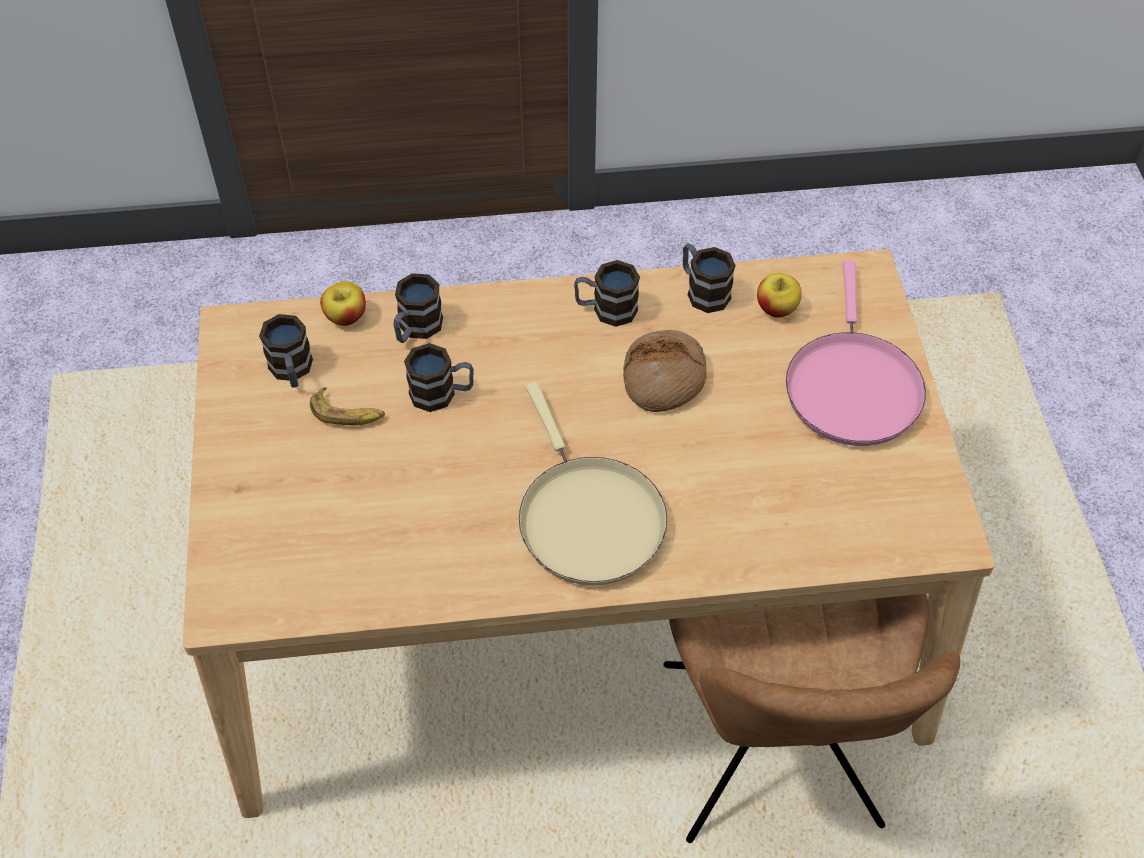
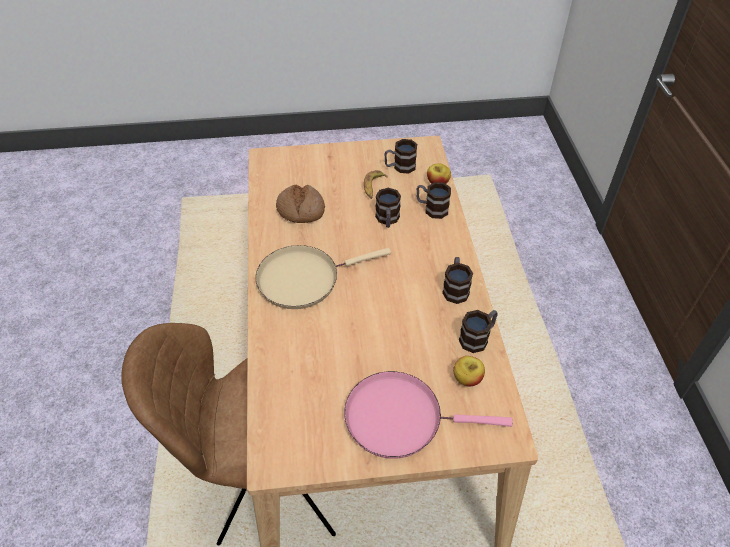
camera: 90 degrees right, 5 degrees down
bread [623,330,707,412] -> bread moved to [276,185,325,223]

